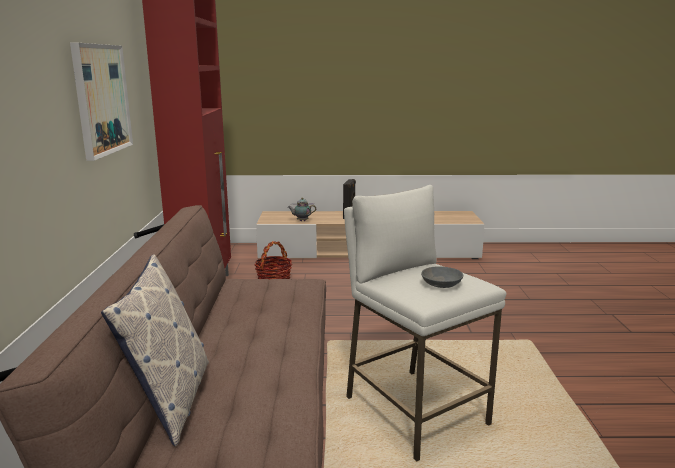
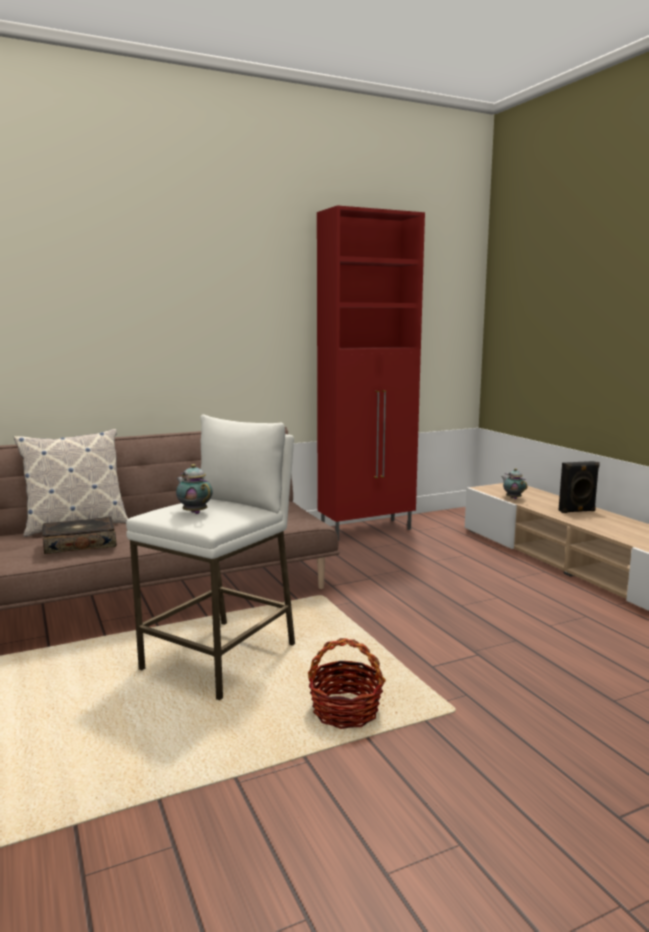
camera: 65 degrees right, 5 degrees down
picture [70,43,133,161] -> none
basket [255,241,292,279] -> basket moved to [308,638,386,729]
grey bowl [421,266,463,288] -> teapot [176,464,213,514]
none -> book [42,516,117,554]

